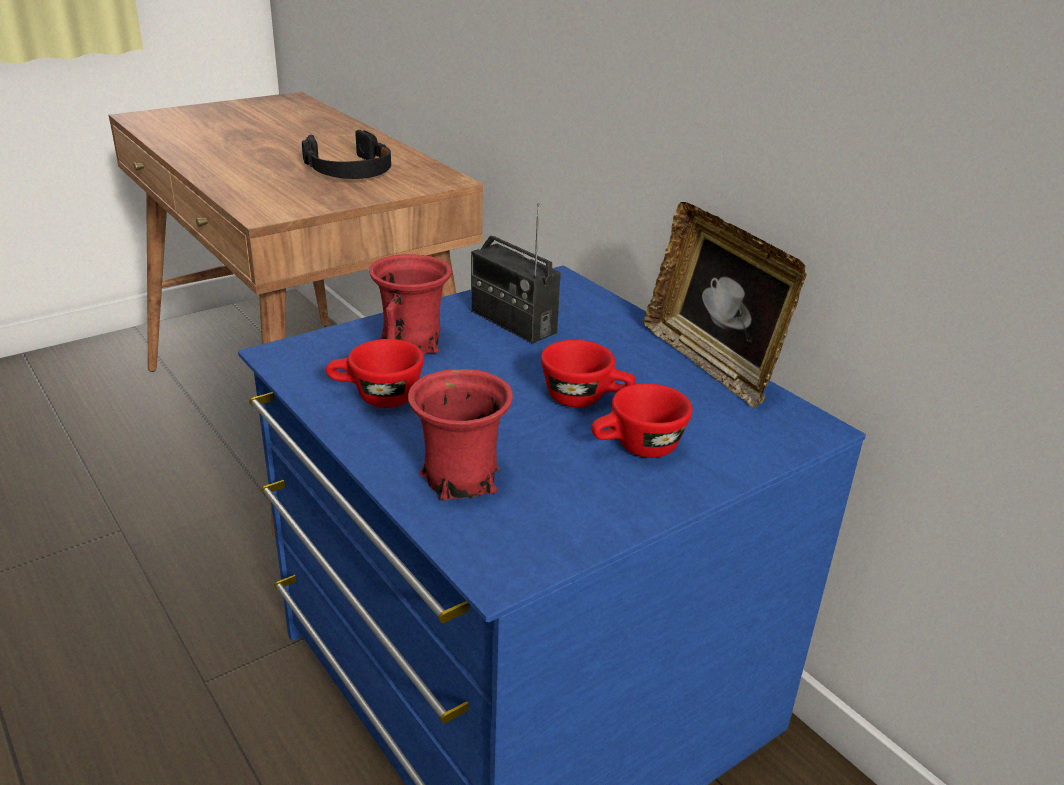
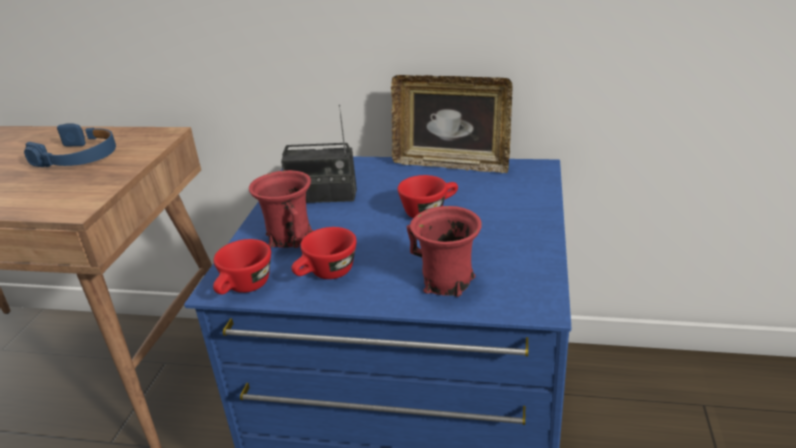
camera: 40 degrees left, 0 degrees up
black headphones [302,130,391,179] -> blue headphones [24,123,116,167]
red cup [591,383,693,458] -> red cup moved to [213,239,271,295]

